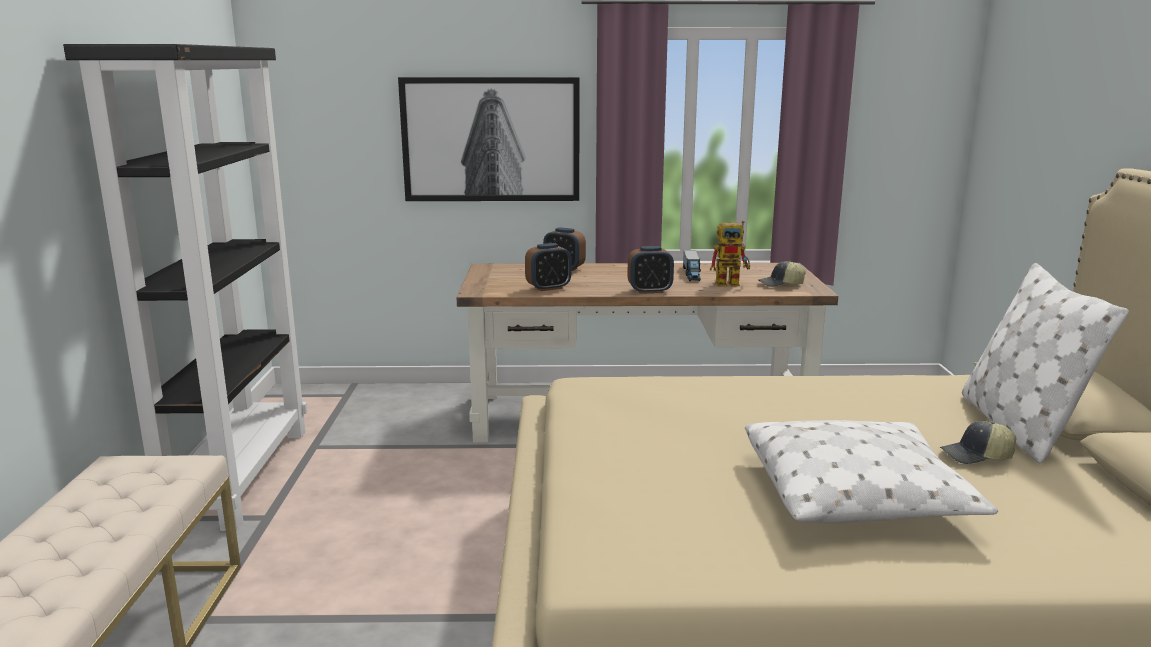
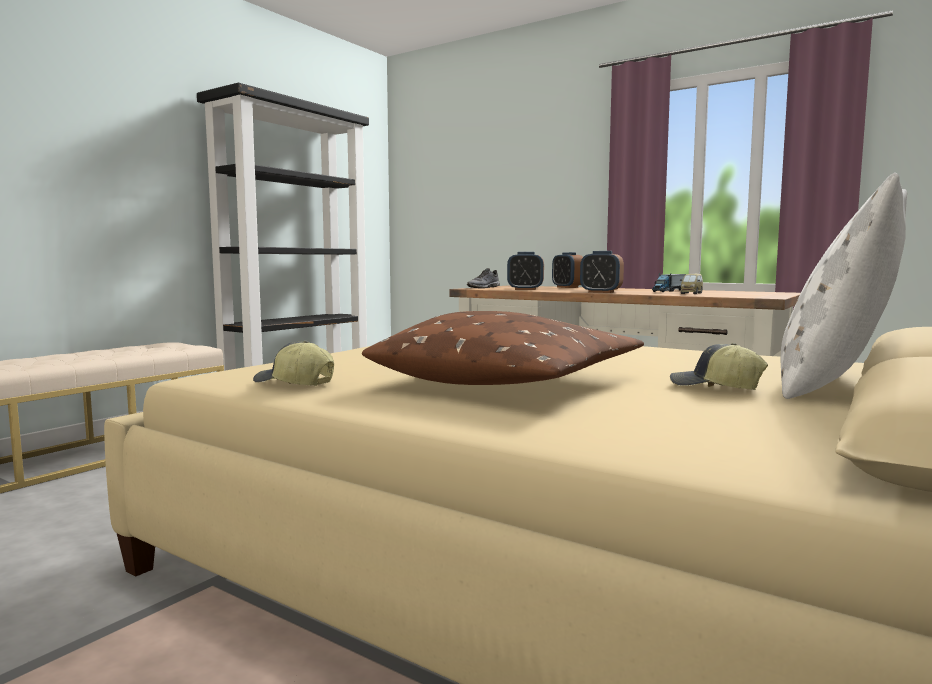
camera: 35 degrees right, 10 degrees down
picture [398,77,579,201] -> none
toy robot [710,220,750,287] -> toy car [680,274,703,294]
white pillow [745,420,998,524] -> brown pillow [362,311,644,385]
cap [758,261,806,287] -> cap moved to [253,341,334,386]
none -> grey shoe [467,268,500,288]

